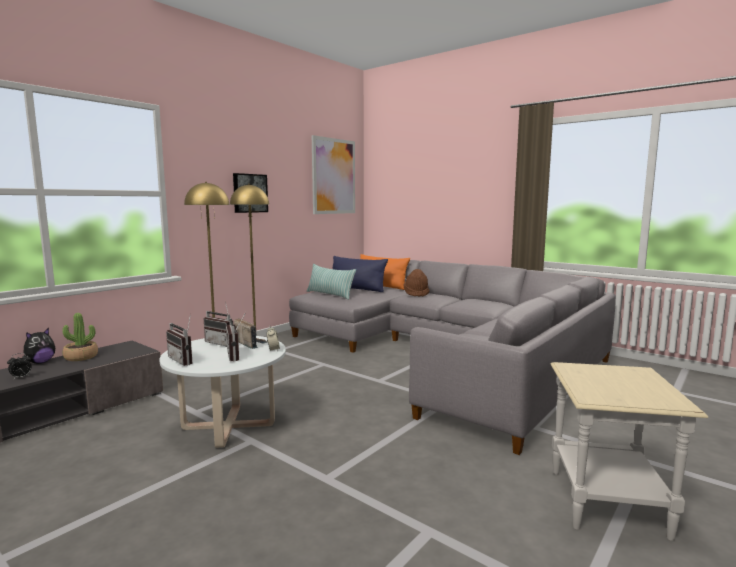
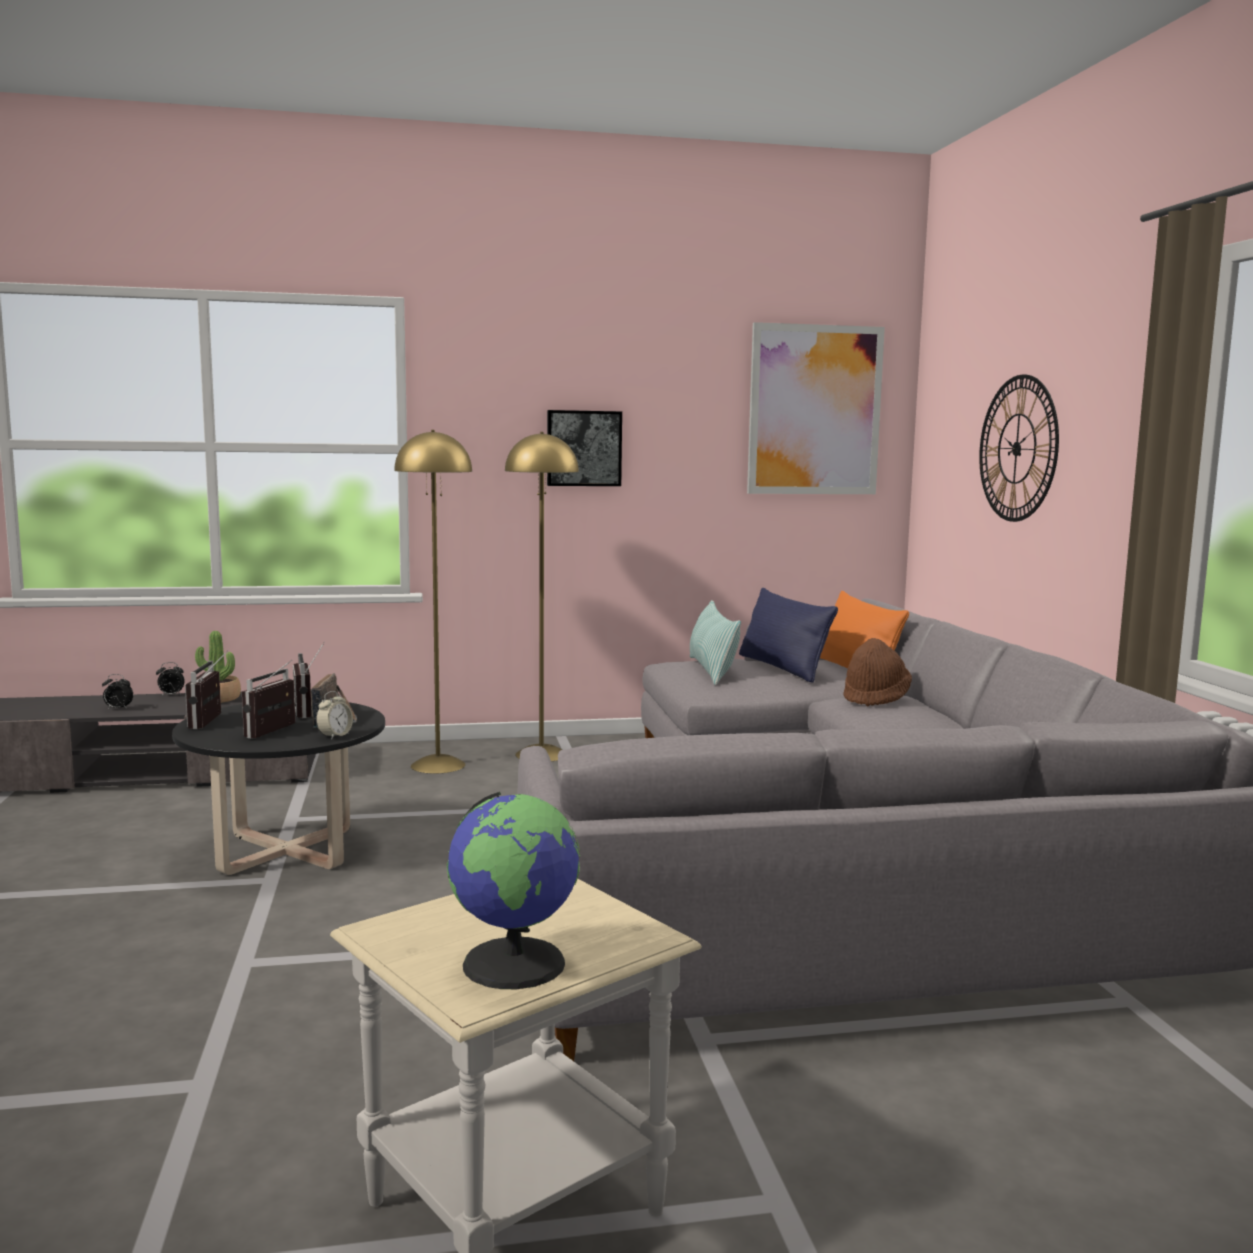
camera: 40 degrees right, 0 degrees up
plush toy [23,328,55,364] -> alarm clock [156,662,185,696]
white coffee table [159,336,286,448] -> black coffee table [172,702,385,875]
none -> globe [447,792,580,989]
none -> wall clock [979,375,1059,522]

